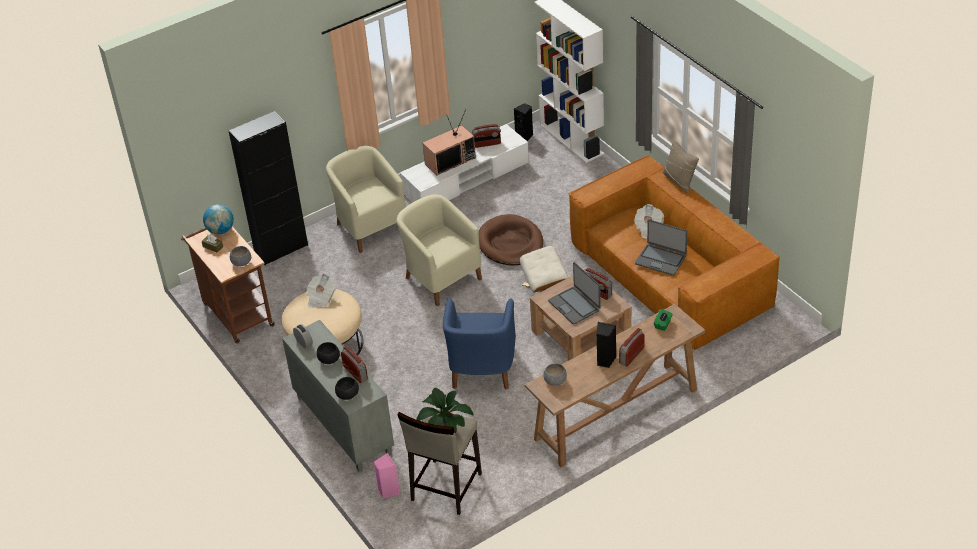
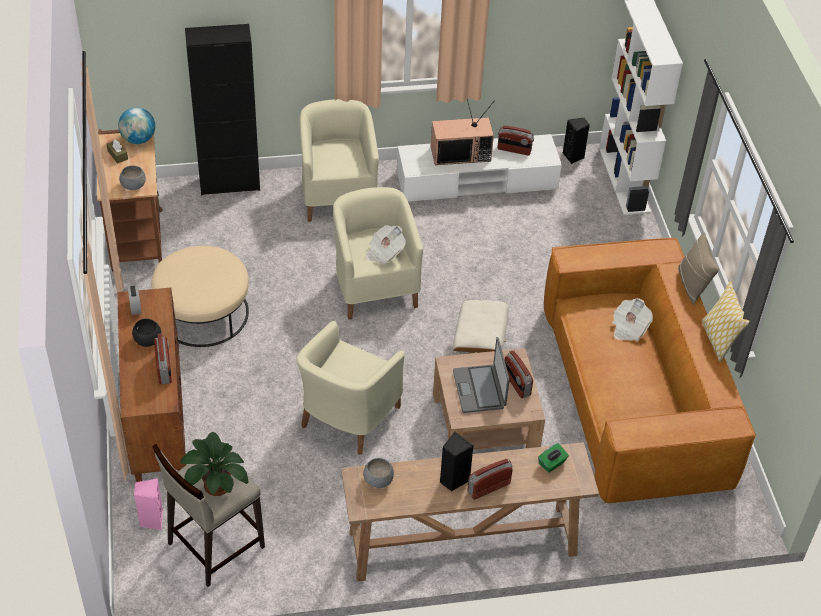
camera: 20 degrees right, 5 degrees up
grey cabinet [282,320,394,472] -> brown cabinet [117,288,186,482]
newspaper [306,274,336,308] -> newspaper moved to [365,225,406,265]
black bowl [335,377,359,400] -> none
blue armchair [443,298,516,390] -> beige armchair [296,321,405,455]
brown dog bed [479,214,543,265] -> none
laptop [635,220,687,276] -> none
none -> pillow [702,281,749,362]

